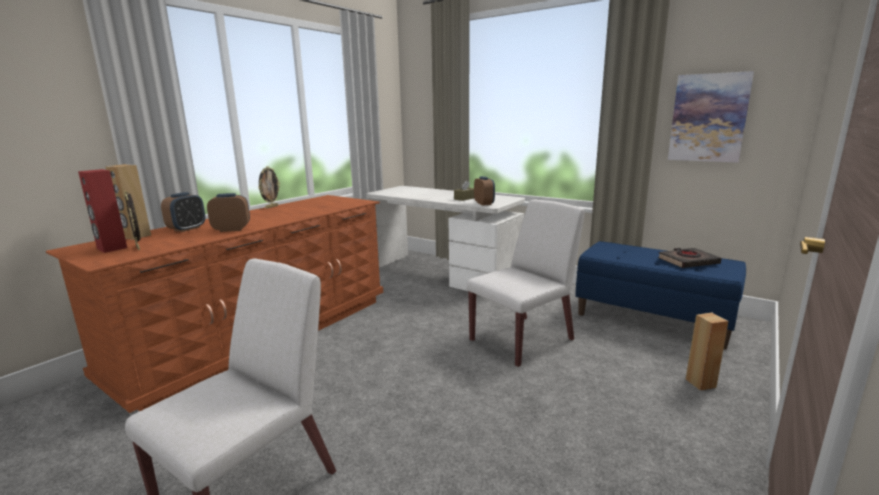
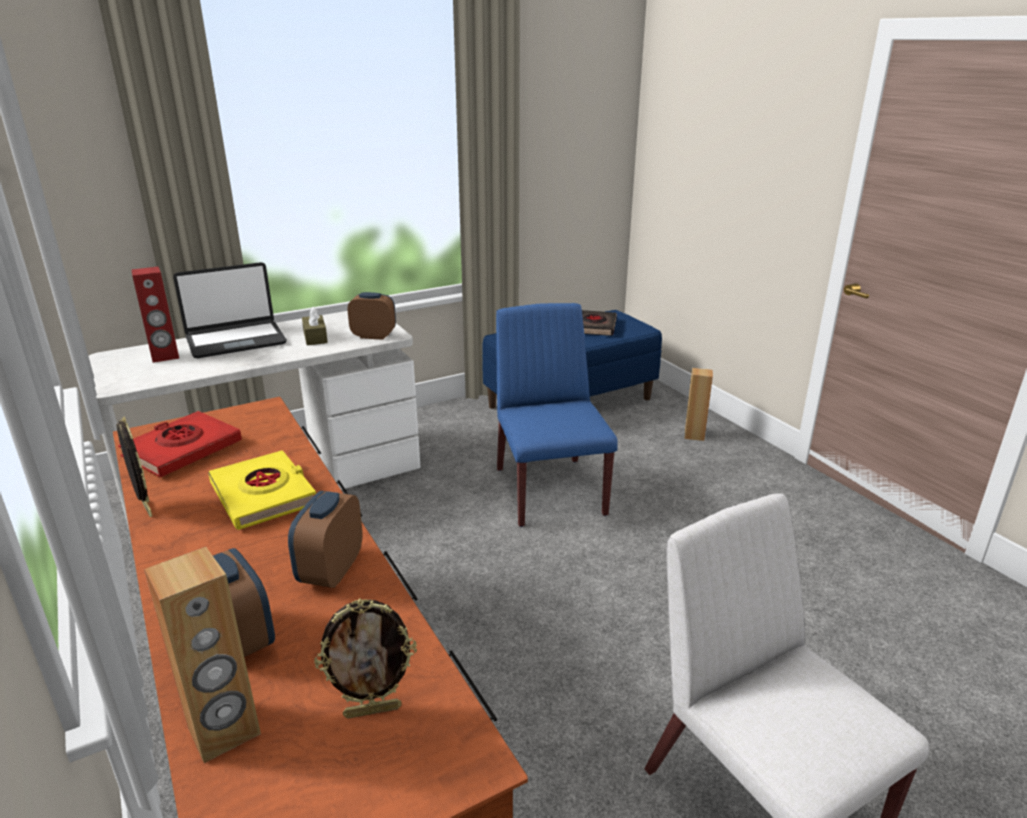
camera: 65 degrees left, 10 degrees up
red speaker [78,169,127,253] -> red speaker moved to [131,267,179,363]
white chair [466,200,585,367] -> blue chair [496,303,618,527]
picture [668,71,754,163] -> none
none -> red book [118,411,242,478]
none -> laptop [173,262,287,358]
none -> yellow book [208,450,316,530]

